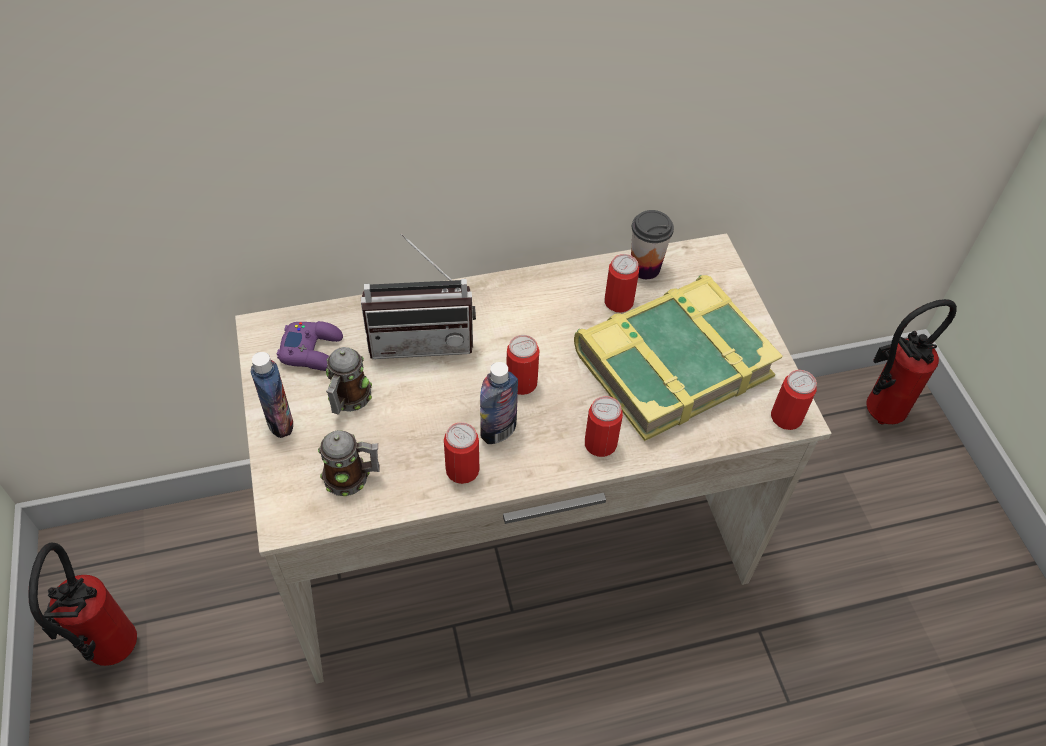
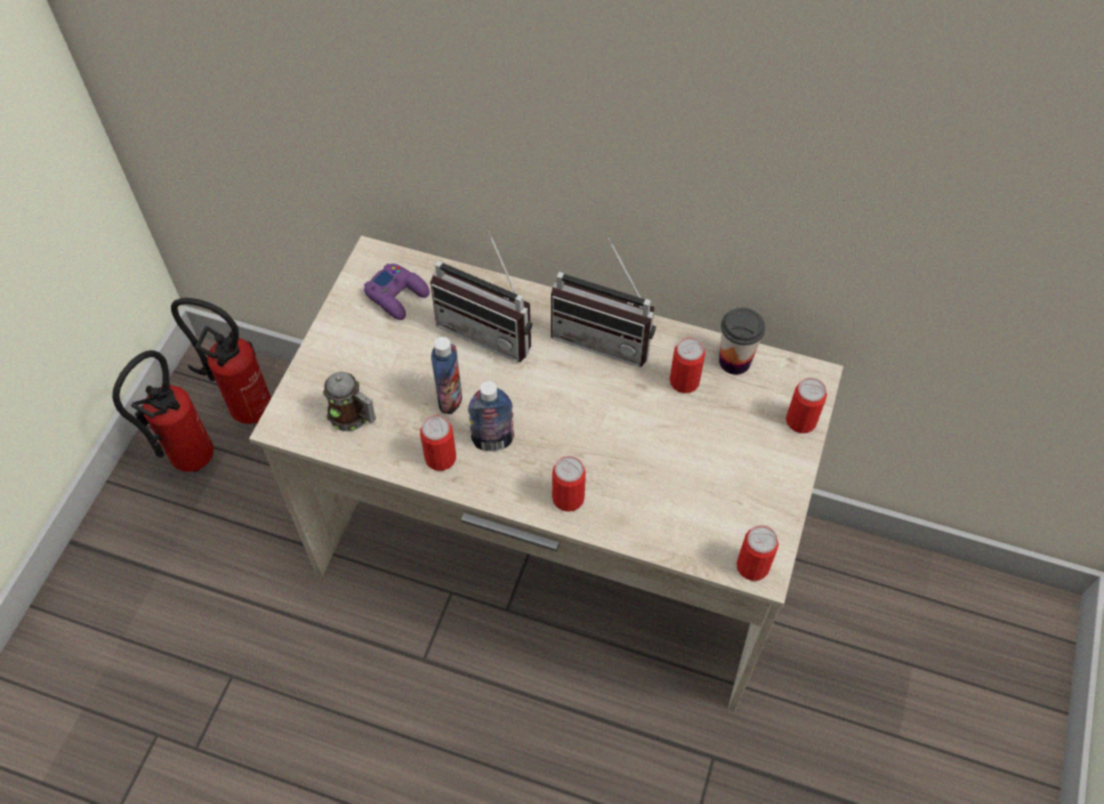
camera: 35 degrees right, 5 degrees up
bottle [251,352,293,438] -> bottle moved to [431,337,462,414]
mug [326,347,372,415] -> none
can [506,335,539,395] -> can moved to [786,378,827,433]
book [574,275,783,441] -> none
fire extinguisher [866,299,957,425] -> fire extinguisher moved to [171,298,271,424]
none -> radio [551,238,656,367]

